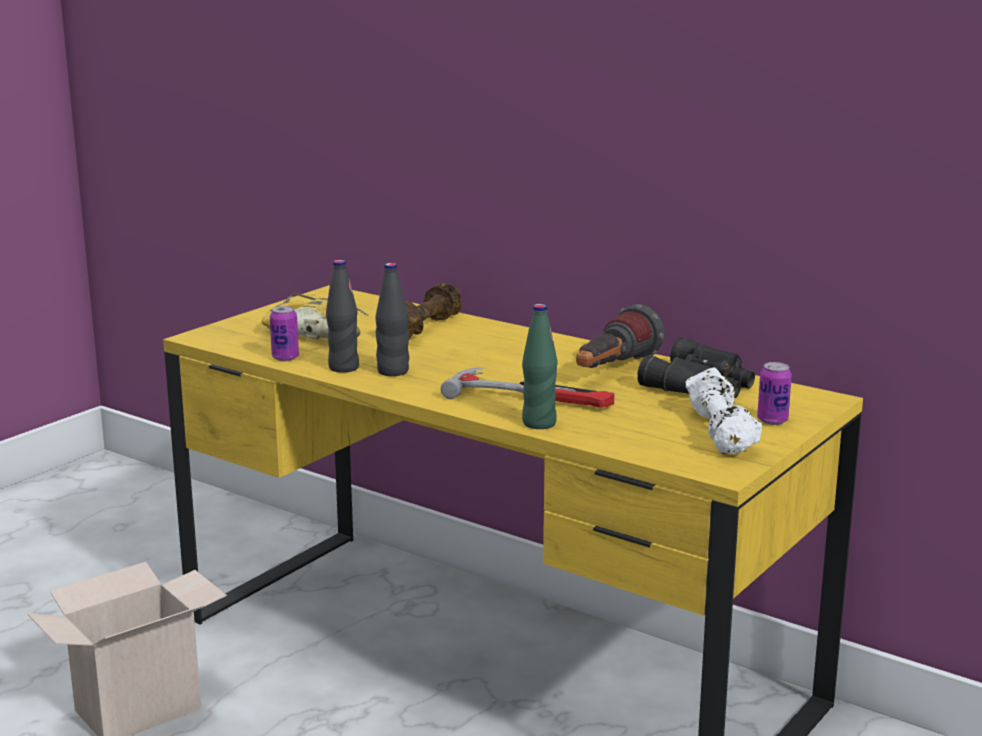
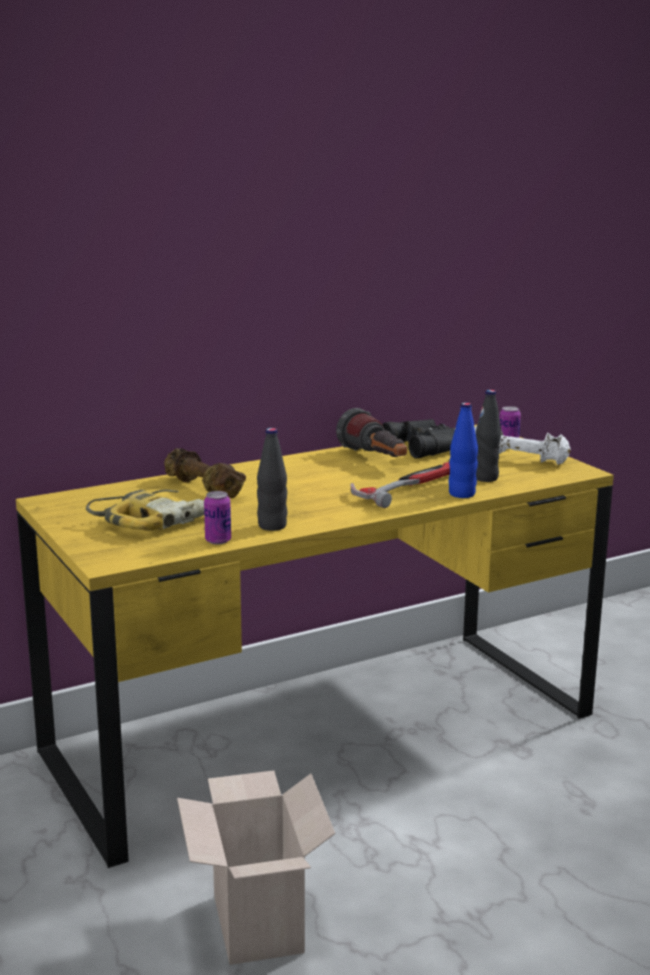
camera: 65 degrees left, 0 degrees up
black bottle [376,263,409,376] -> black bottle moved to [476,390,501,482]
green bottle [522,304,558,429] -> blue bottle [449,403,478,498]

